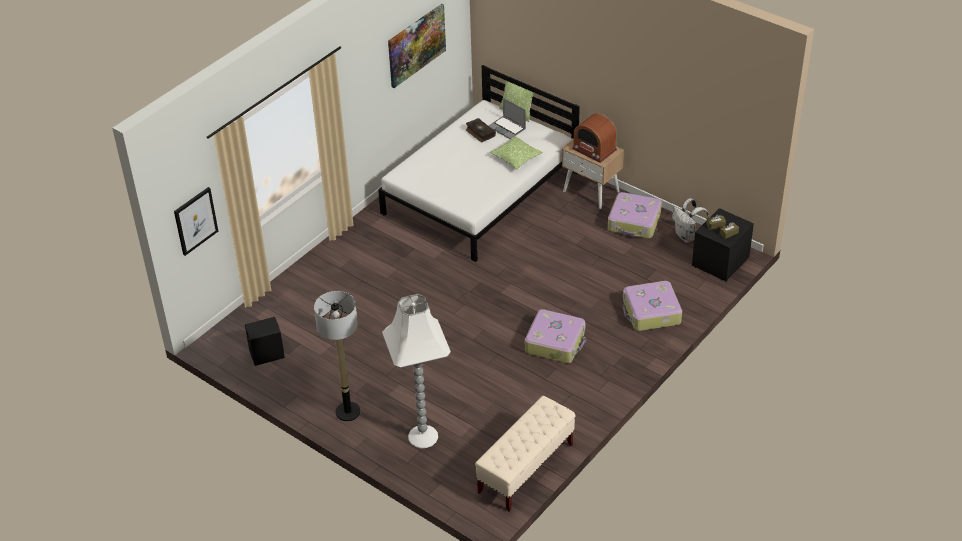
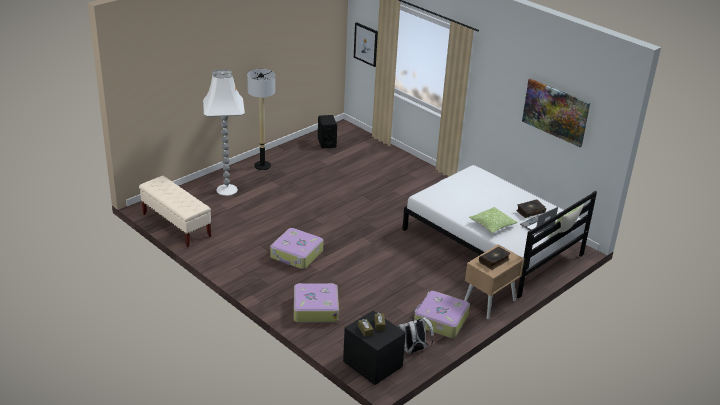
camera: 95 degrees right, 10 degrees down
radio [572,113,617,163] -> book [479,247,511,270]

